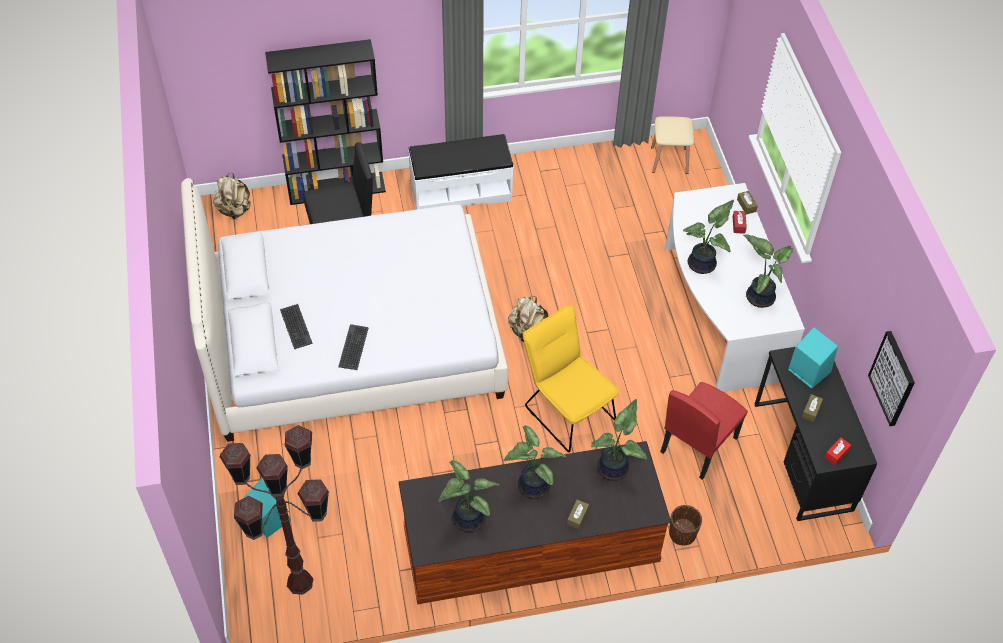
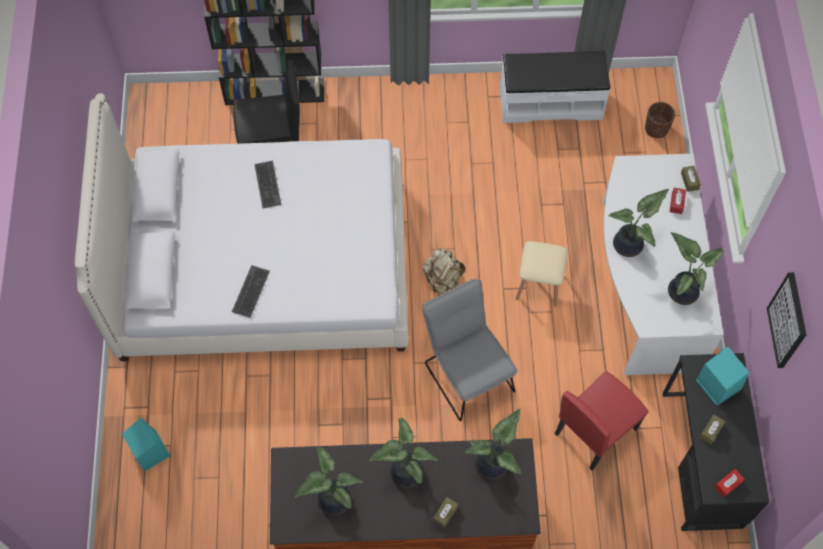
camera: 10 degrees right, 10 degrees up
beige backpack [213,173,251,219] -> none
brown floor lamp [220,425,329,595] -> none
keyboard [280,304,313,349] -> keyboard moved to [254,161,281,208]
white bench [408,134,514,209] -> white bench moved to [500,51,611,123]
yellow chair [523,305,619,452] -> grey chair [422,279,517,421]
beige stool [651,116,694,174] -> beige stool moved to [516,241,567,306]
brown planter [669,505,702,545] -> brown planter moved to [645,102,675,138]
picture [868,331,915,426] -> picture moved to [767,272,806,368]

